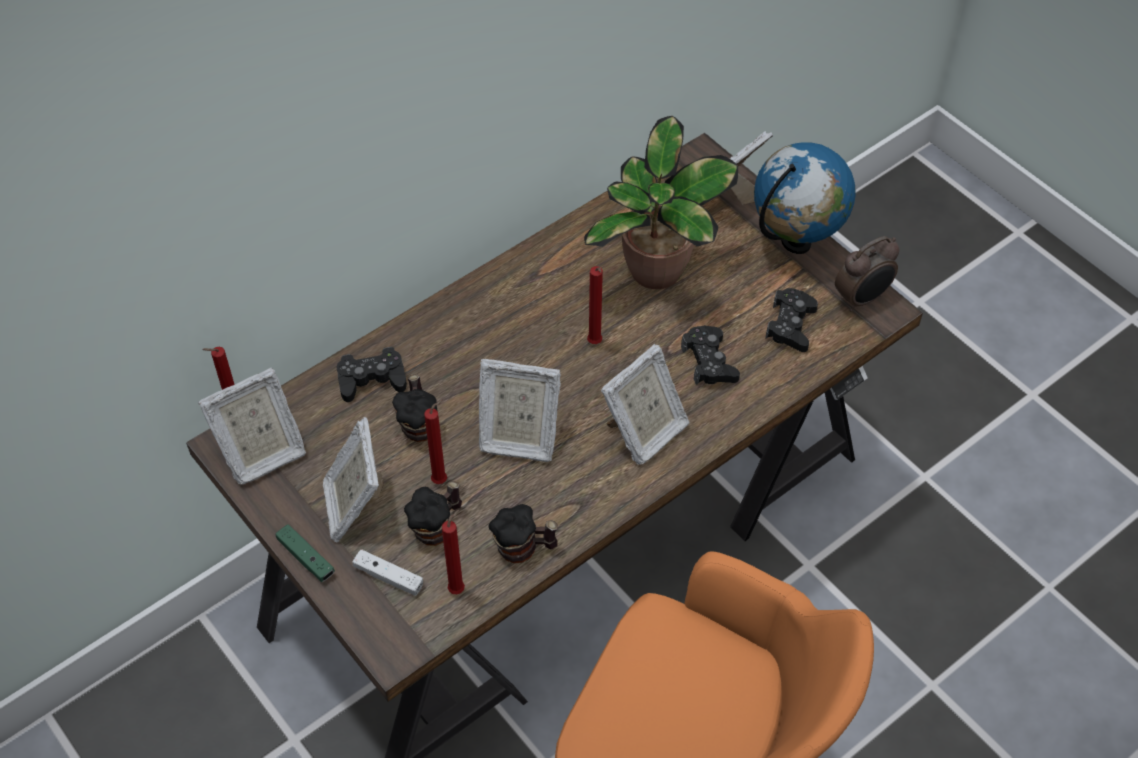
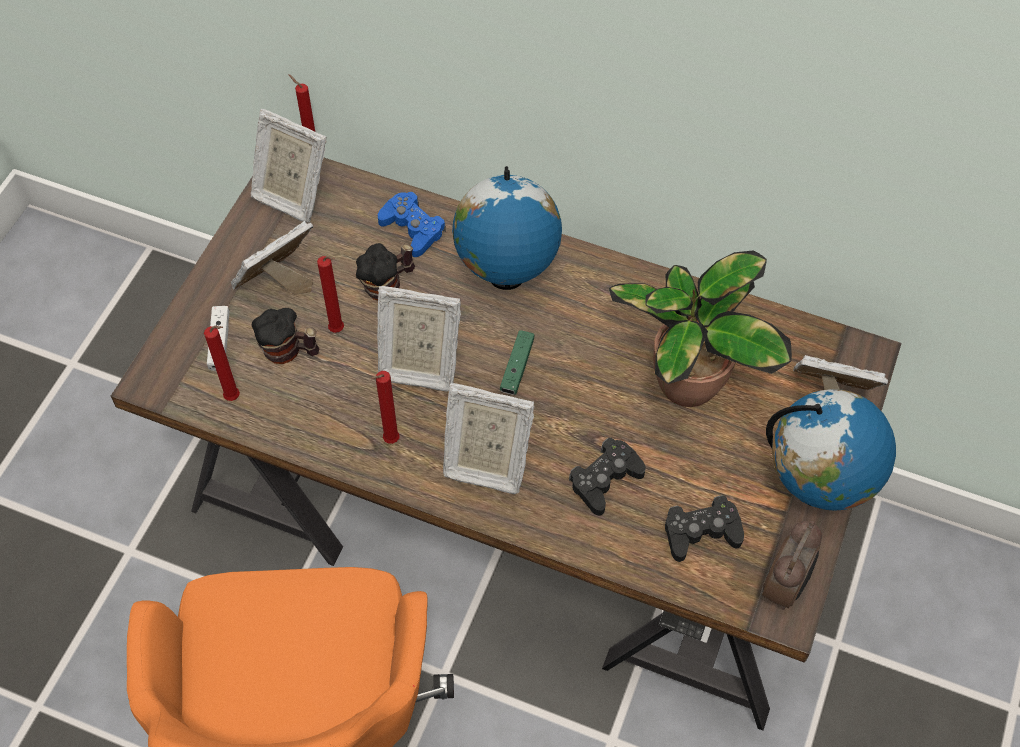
camera: 60 degrees right, 5 degrees up
green game controller [275,524,335,582] -> green game controller moved to [500,330,534,395]
black game controller [337,347,407,402] -> blue game controller [378,192,446,257]
picture frame [479,359,561,462] -> picture frame turned 60 degrees counterclockwise [377,286,461,392]
mug [488,504,557,563] -> none
red candle [587,266,603,344] -> red candle moved to [371,371,400,444]
alarm clock [835,236,900,311] -> alarm clock turned 90 degrees counterclockwise [762,521,822,610]
none -> globe [452,166,562,290]

